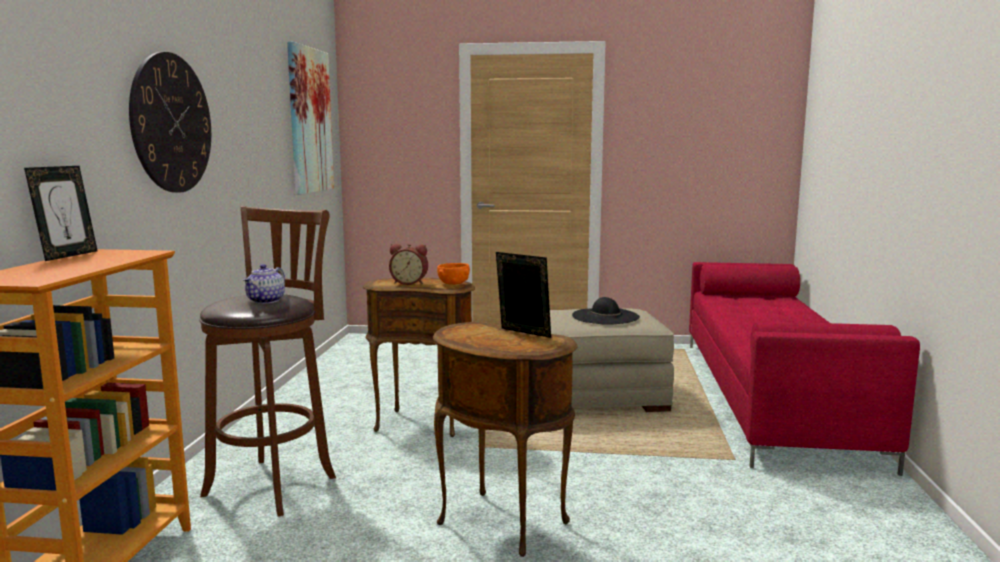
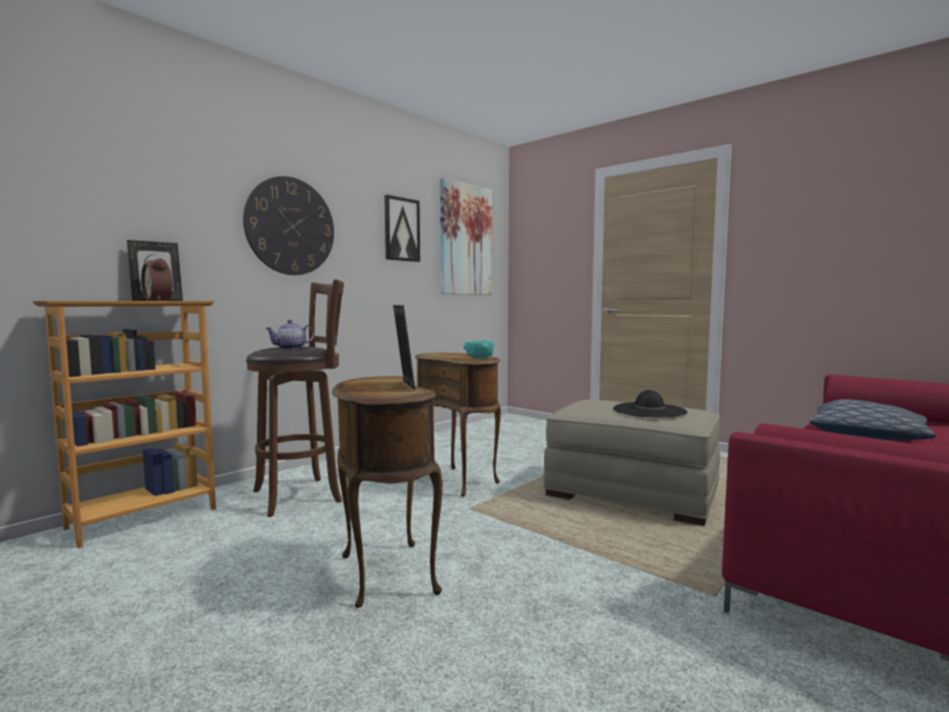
camera: 35 degrees right, 5 degrees down
alarm clock [389,244,428,285] -> alarm clock moved to [141,258,172,301]
orange bowl [437,263,470,285] -> turquoise bowl [463,340,494,358]
none -> picture [385,195,420,262]
none -> pillow [809,399,936,441]

